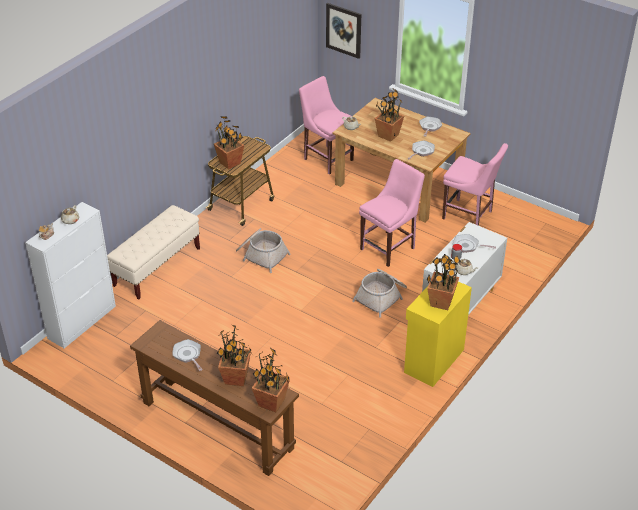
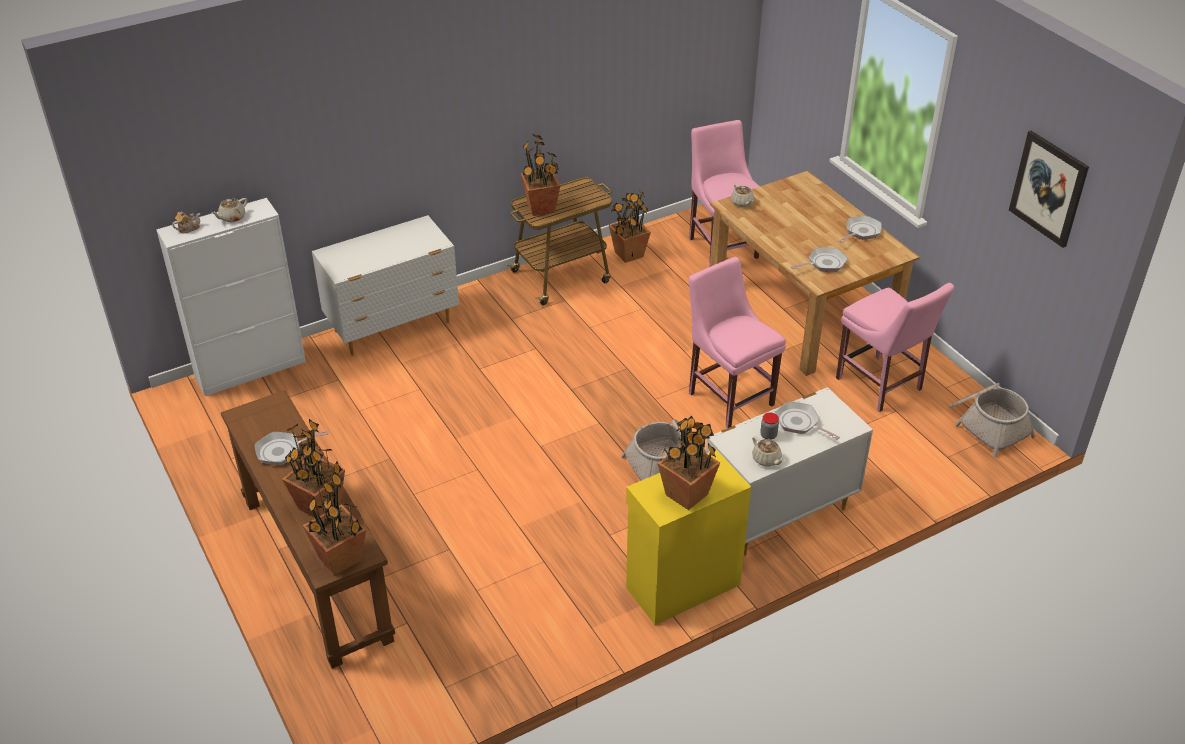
camera: 25 degrees right, 0 degrees up
beige bench [107,205,200,300] -> white dresser [312,215,459,356]
frying pan [173,339,203,371] -> frying pan turned 105 degrees counterclockwise [255,431,329,465]
basket [236,228,291,273] -> basket moved to [949,383,1035,458]
picture [326,3,361,59] -> picture moved to [1009,131,1089,248]
pink chair [359,159,425,267] -> pink chair turned 105 degrees counterclockwise [689,257,786,428]
potted plant [375,89,404,142] -> potted plant moved to [609,188,651,263]

